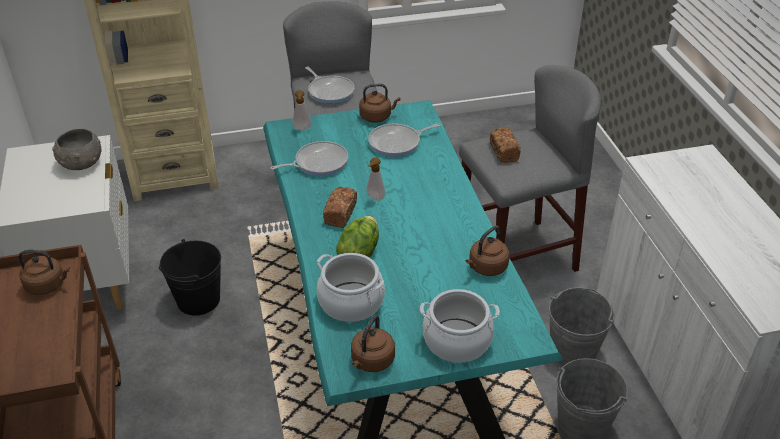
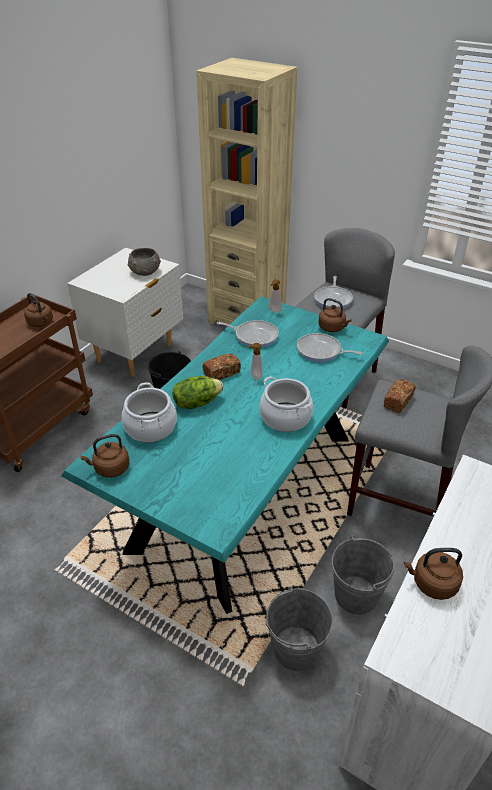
camera: 45 degrees right, 0 degrees up
cooking pot [420,289,500,362] -> cooking pot moved to [259,376,313,432]
brown kettle [466,226,510,276] -> brown kettle moved to [404,548,463,600]

